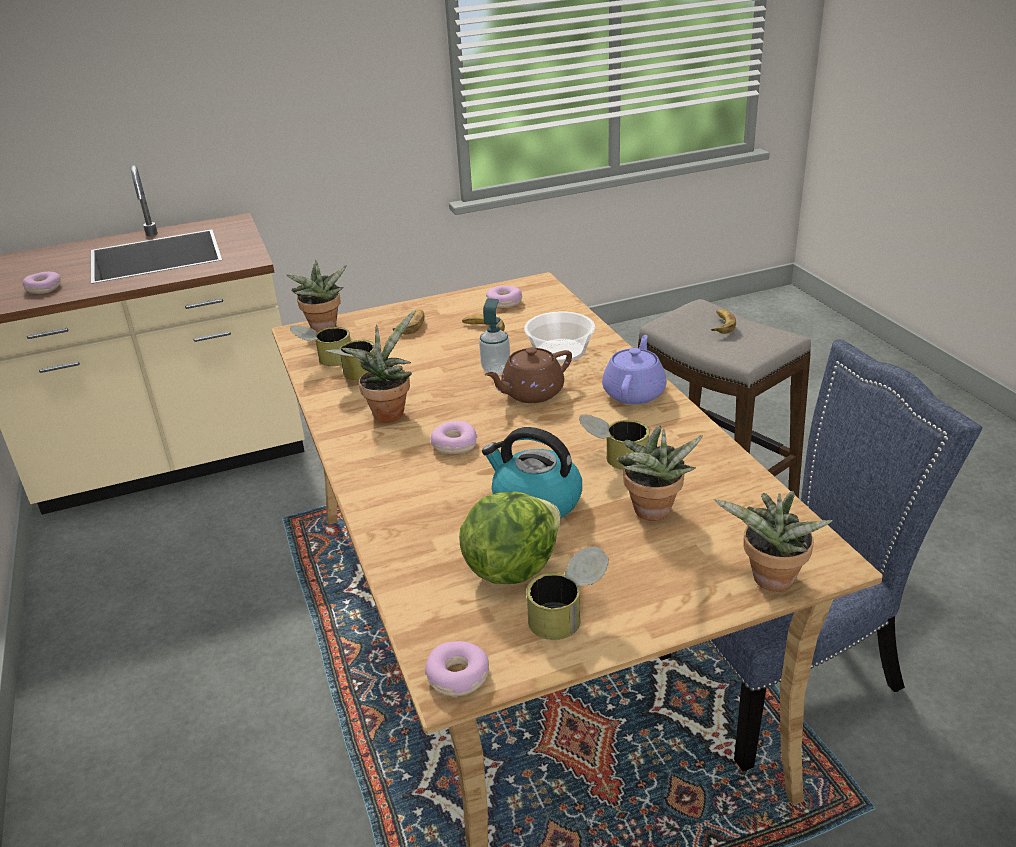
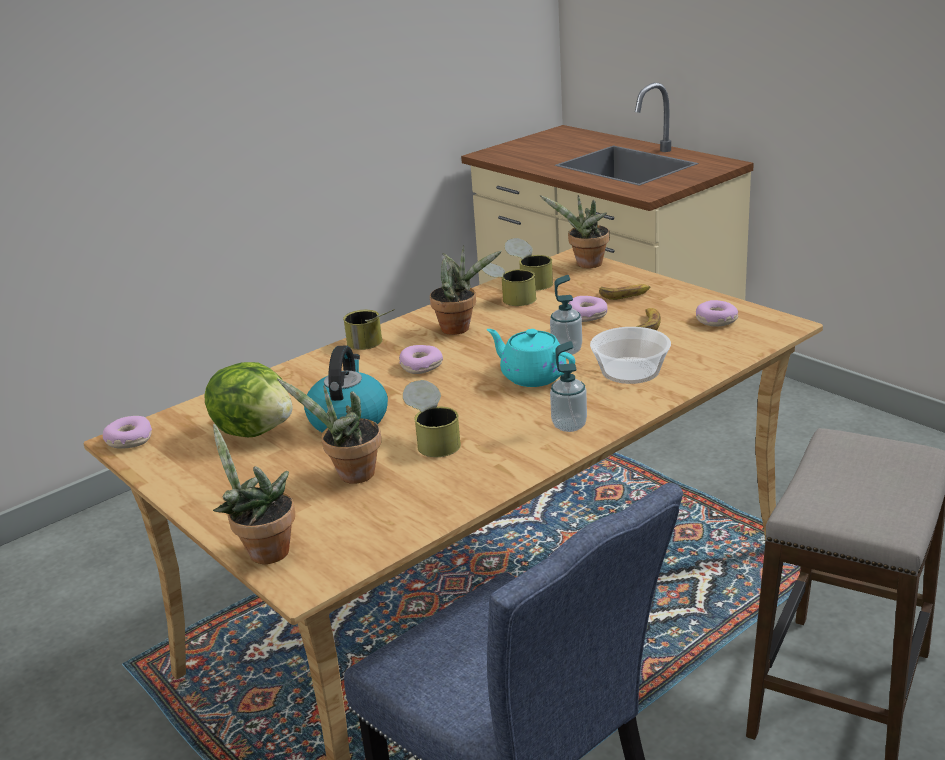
camera: 70 degrees right, 5 degrees down
donut [23,272,61,294] -> donut moved to [568,296,608,322]
brown teapot [484,347,572,403] -> turquoise teapot [487,329,575,387]
can [526,547,609,640] -> can moved to [343,309,395,350]
purple teapot [602,335,667,405] -> soap dispenser [550,341,587,432]
banana [711,309,736,334] -> none

